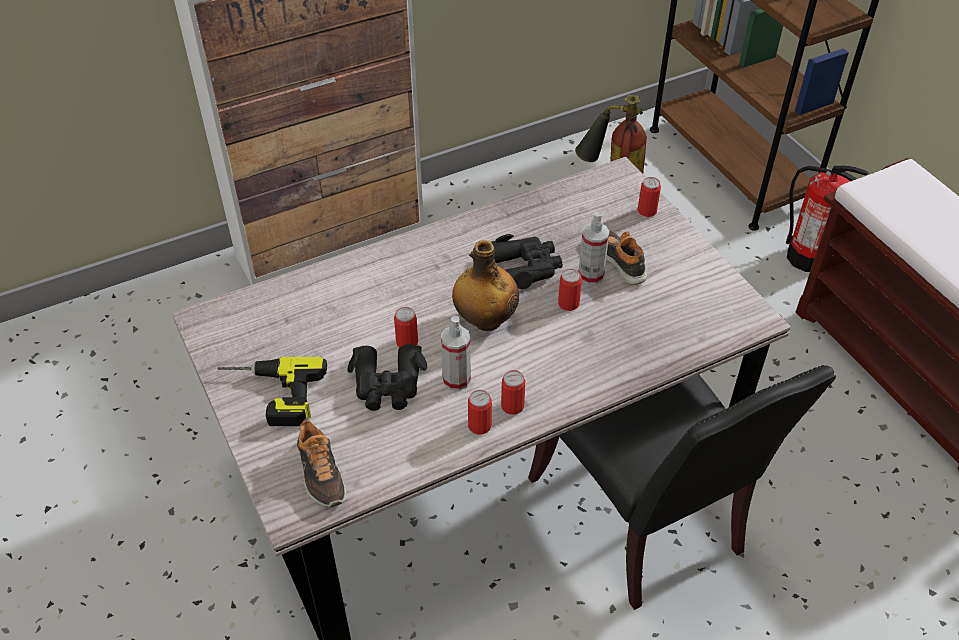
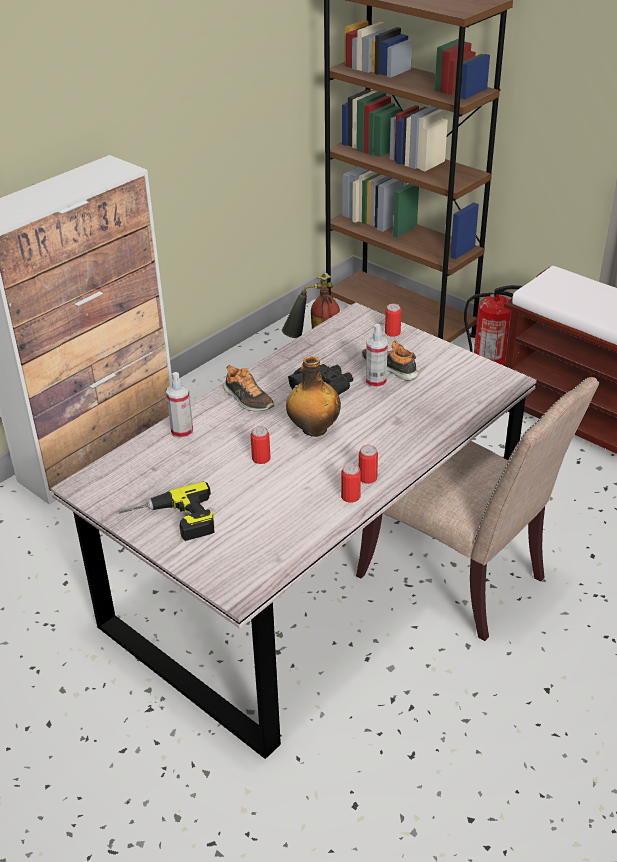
camera: 20 degrees left, 10 degrees down
shoe [297,418,346,507] -> shoe moved to [224,365,274,411]
black binoculars [347,344,427,411] -> none
spray bottle [441,316,471,391] -> spray bottle moved to [166,372,193,439]
black chair [528,365,836,610] -> beige chair [356,377,599,641]
can [558,269,582,311] -> none

